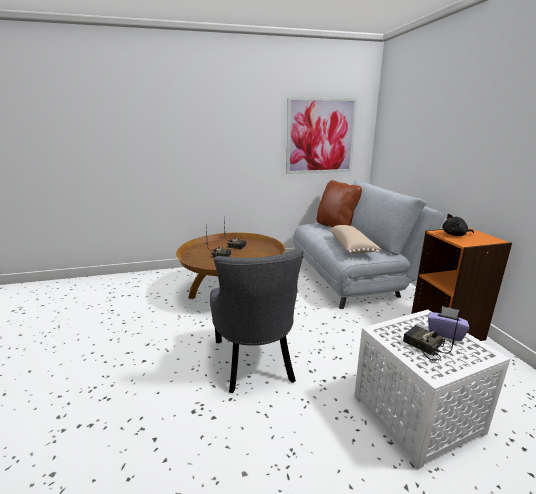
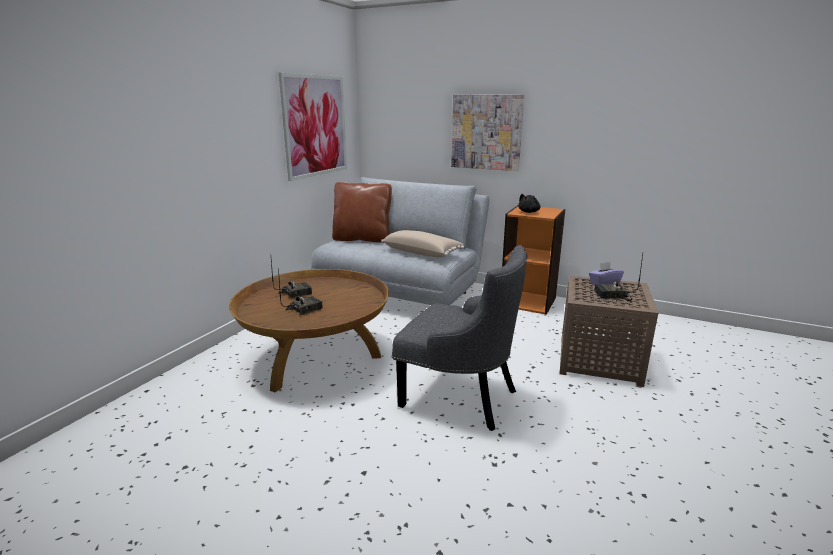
camera: 50 degrees left, 0 degrees up
white side table [354,310,510,470] -> brown side table [560,276,658,387]
none -> picture [451,94,524,171]

